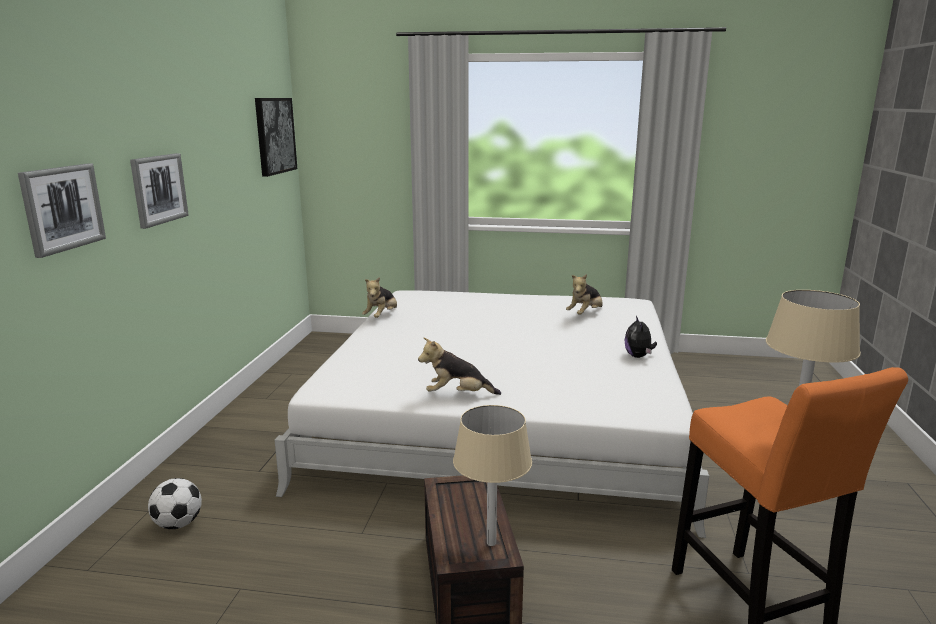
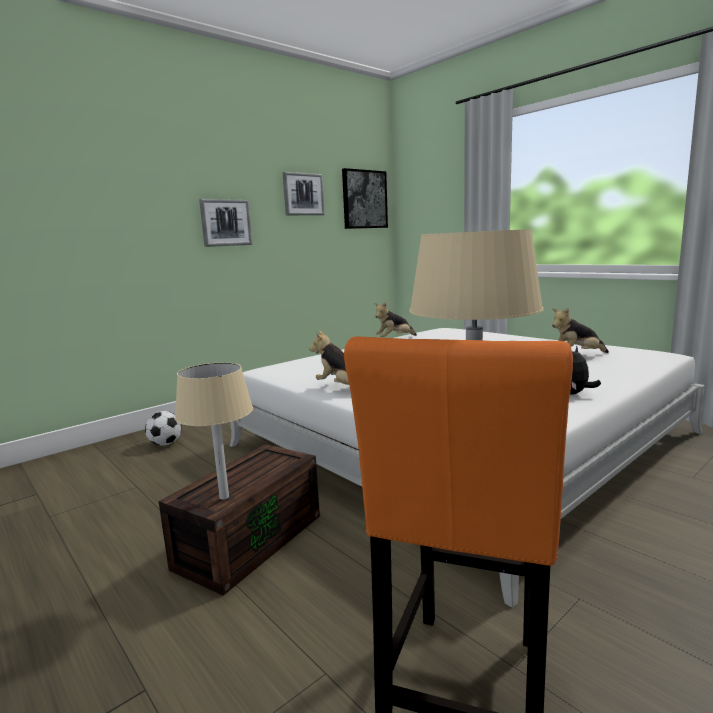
camera: 40 degrees right, 5 degrees down
picture [18,163,106,258] -> picture moved to [283,172,325,215]

